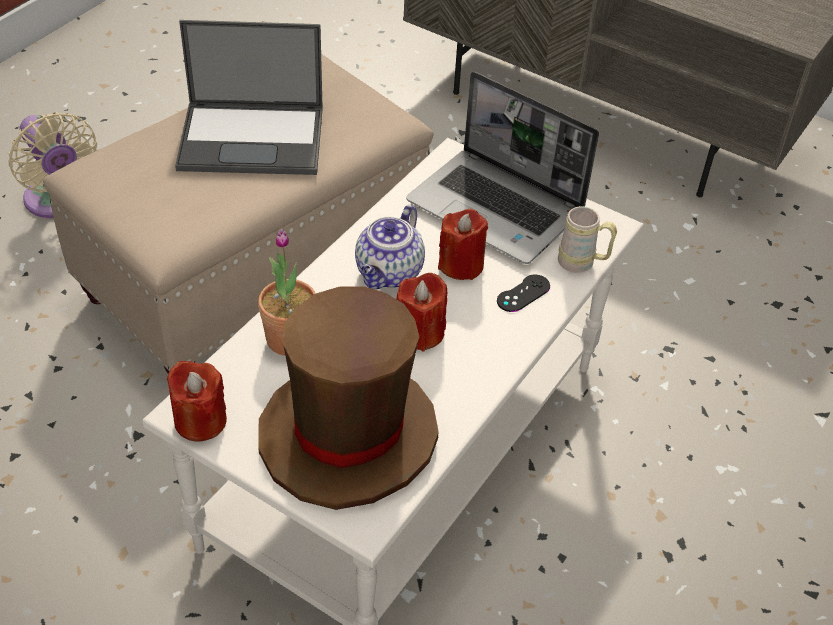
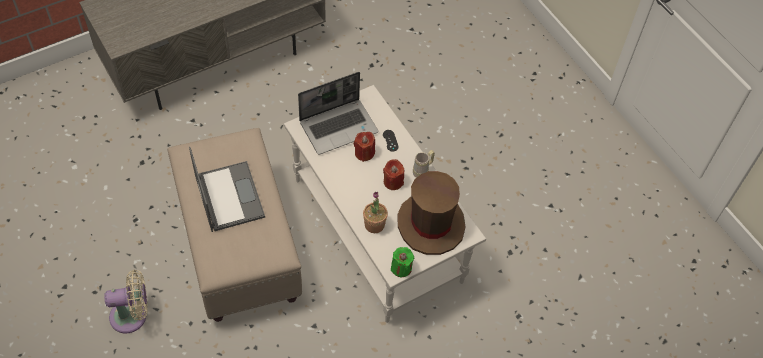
camera: 65 degrees left, 10 degrees up
red candle [166,361,227,442] -> green candle [391,247,415,277]
laptop [175,20,323,175] -> laptop turned 45 degrees counterclockwise [189,147,265,232]
teapot [355,205,425,289] -> none
beige mug [558,206,617,273] -> beige mug moved to [413,150,435,178]

